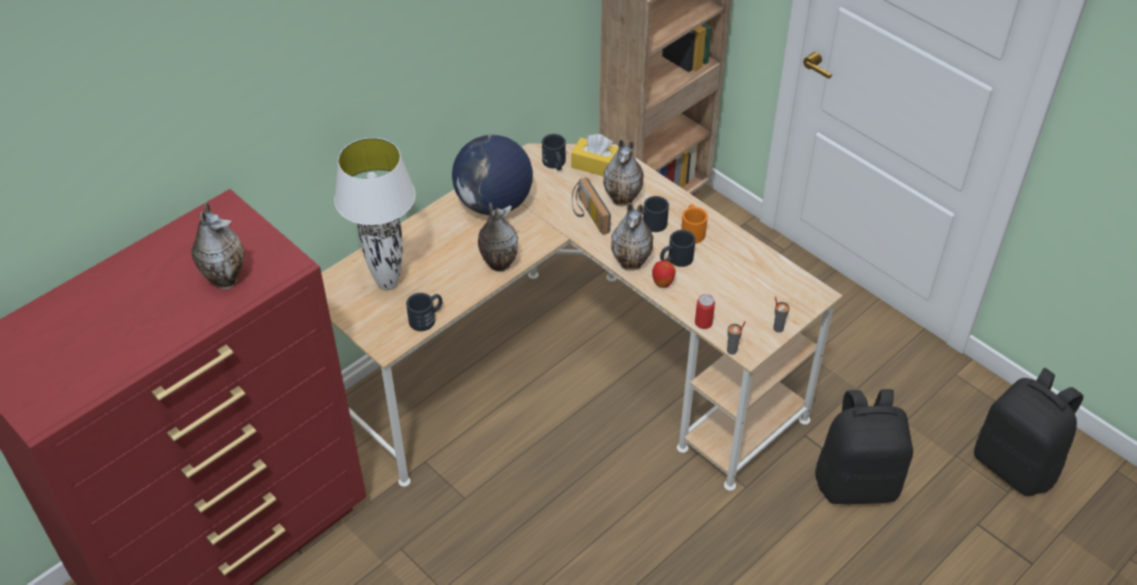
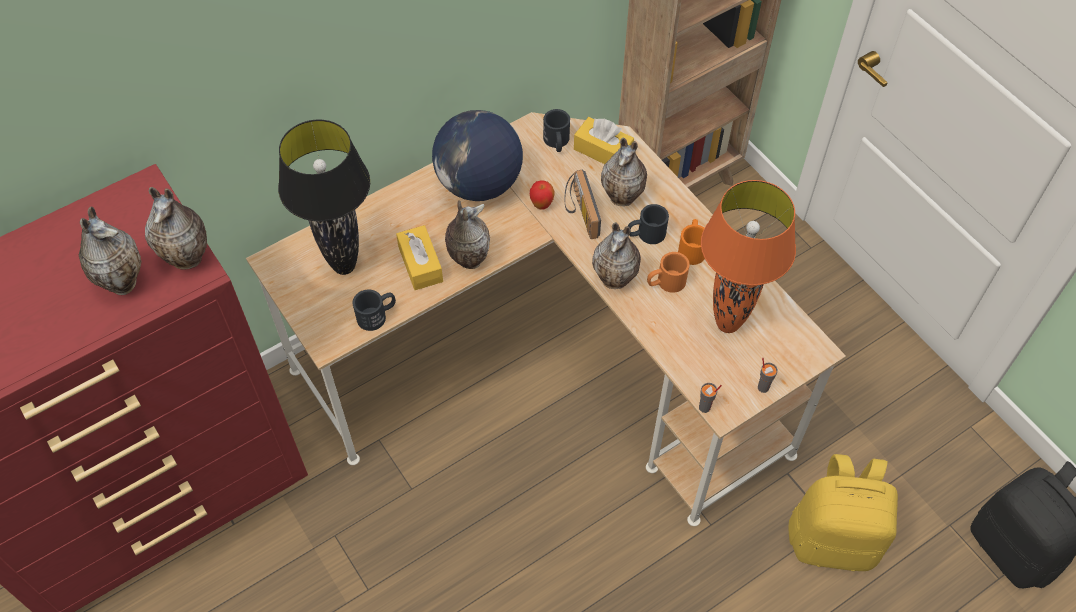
camera: 10 degrees right, 10 degrees up
white table lamp [334,138,416,290] -> black table lamp [278,119,370,275]
apple [652,260,676,288] -> apple moved to [530,180,554,210]
black mug [660,230,696,267] -> orange mug [647,252,690,293]
can [695,294,715,329] -> none
black backpack [815,389,913,505] -> yellow backpack [788,454,898,571]
none -> vase [145,187,207,270]
none -> yellow tissue box [396,225,443,290]
none -> orange table lamp [701,180,796,333]

